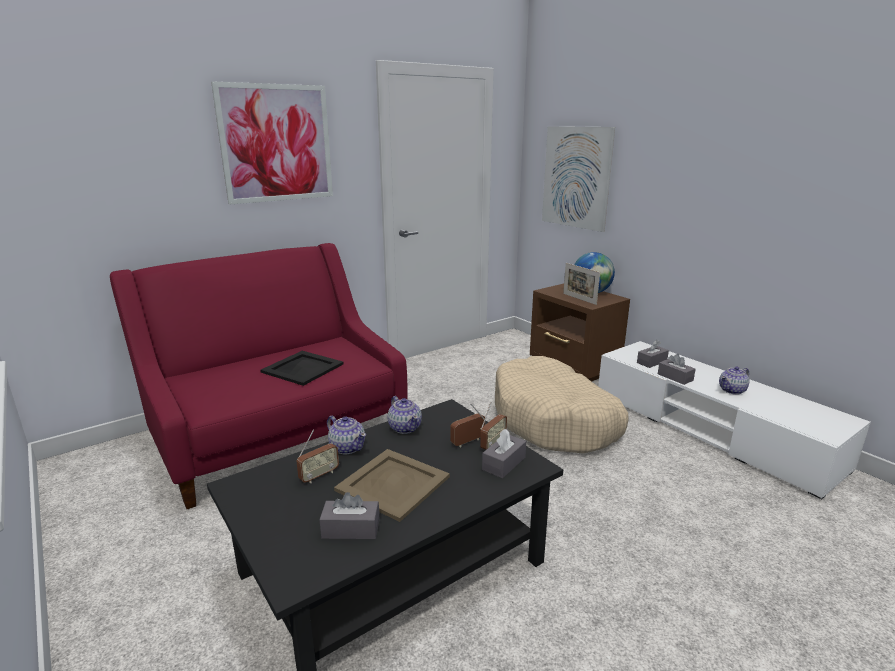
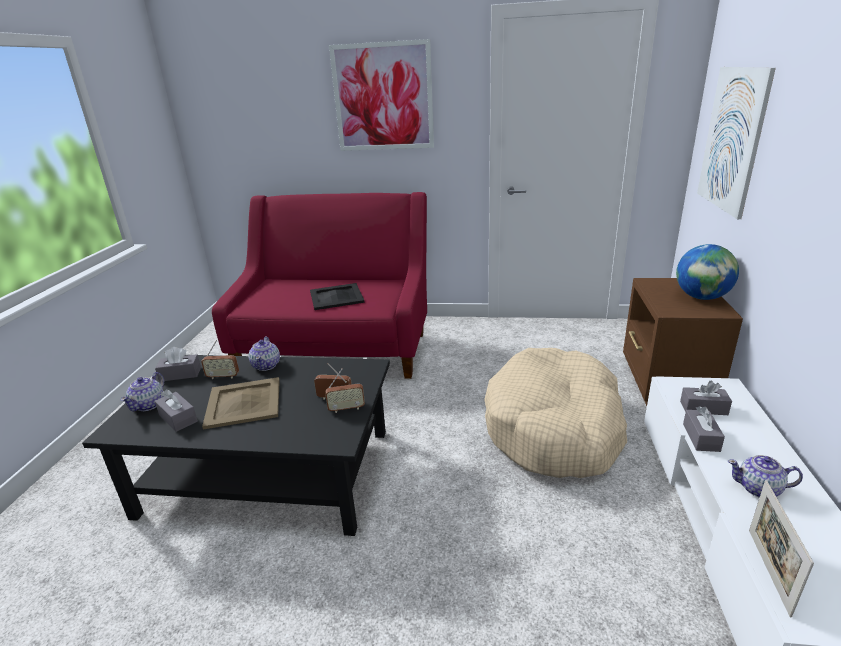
camera: 45 degrees right, 5 degrees up
teapot [387,396,422,434] -> teapot moved to [121,372,164,411]
grey tissue box [482,429,526,478] -> grey tissue box moved to [155,347,201,382]
picture frame [563,263,600,305] -> picture frame moved to [749,480,814,617]

